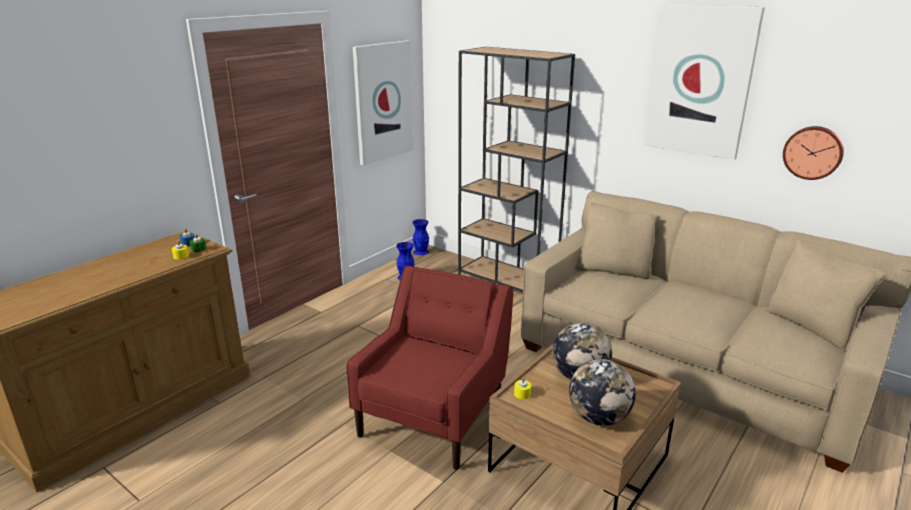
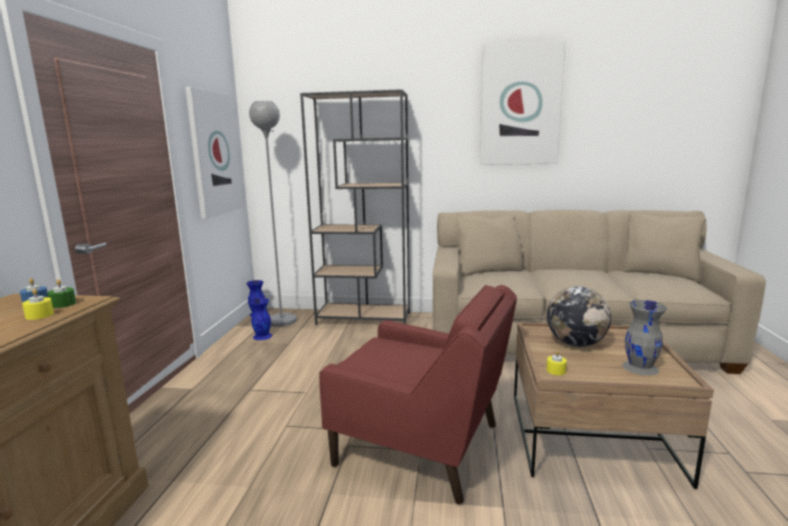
camera: 30 degrees left, 10 degrees down
red armchair [347,265,513,470] -> red armchair turned 120 degrees clockwise [319,285,517,504]
globe [569,359,636,426] -> grey vase [622,300,667,376]
wall clock [783,126,844,180] -> none
none -> grey floor lamp [249,101,297,327]

